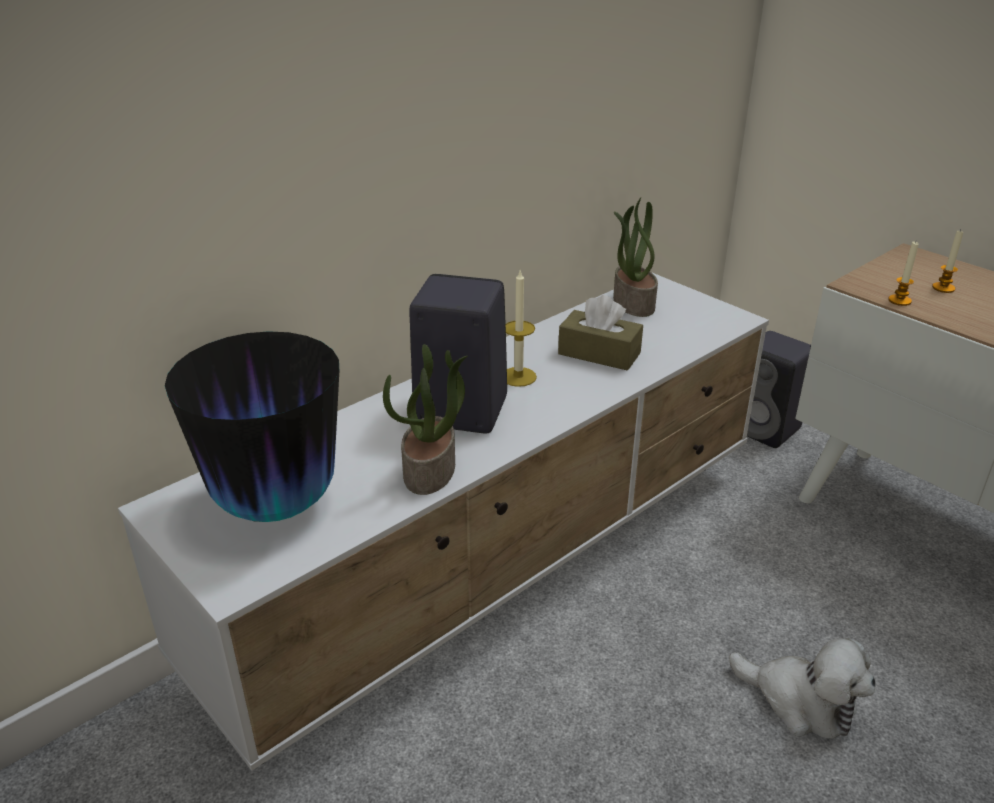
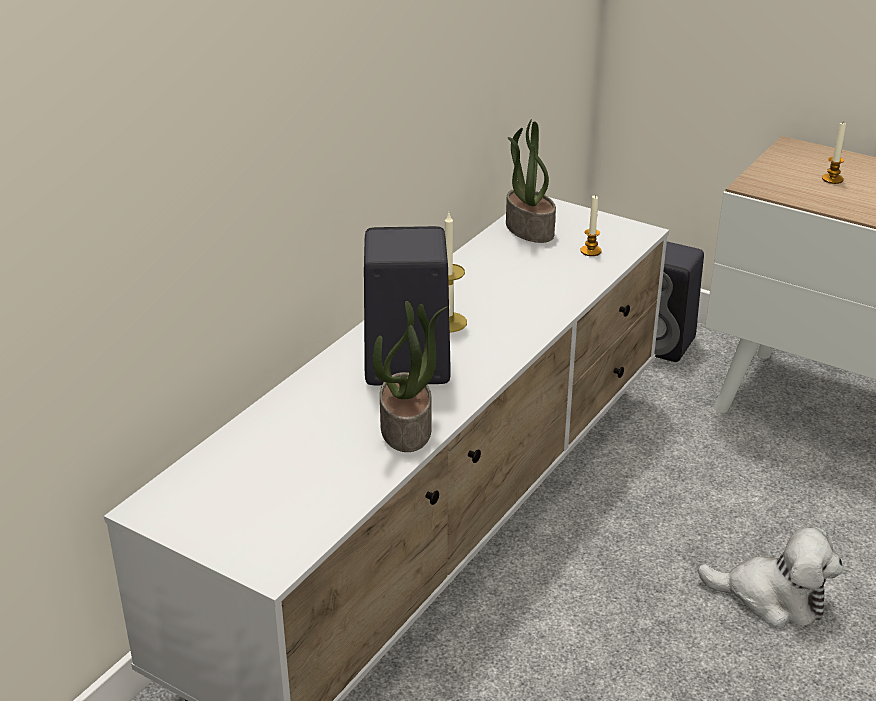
camera: 15 degrees left, 0 degrees up
vase [165,331,339,522] -> none
brown tissue box [558,295,643,371] -> none
candle [888,241,918,306] -> candle moved to [580,196,602,256]

